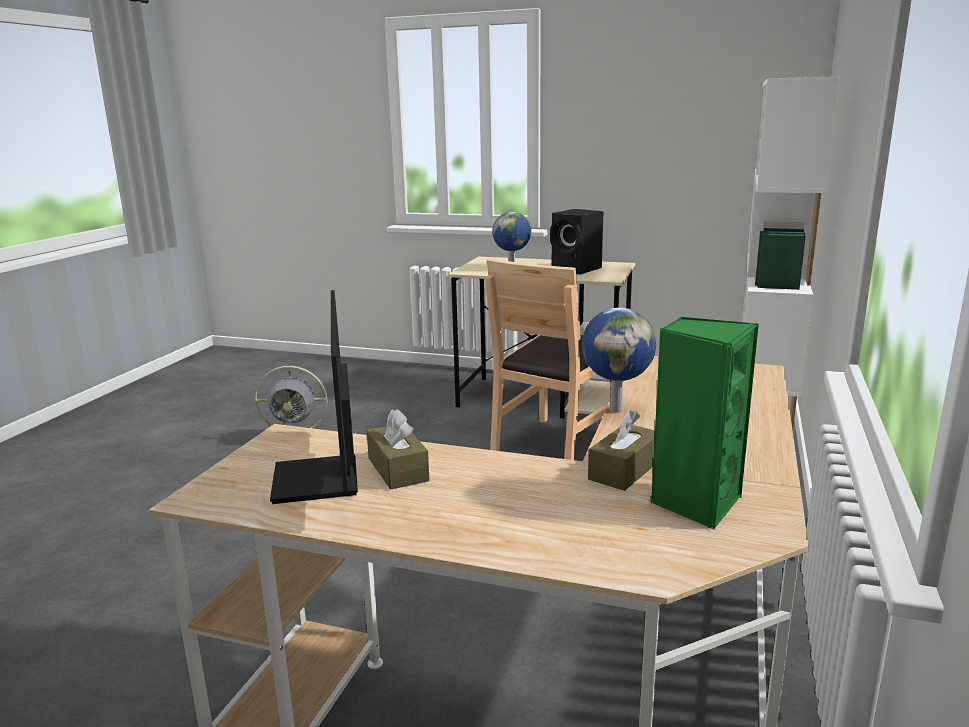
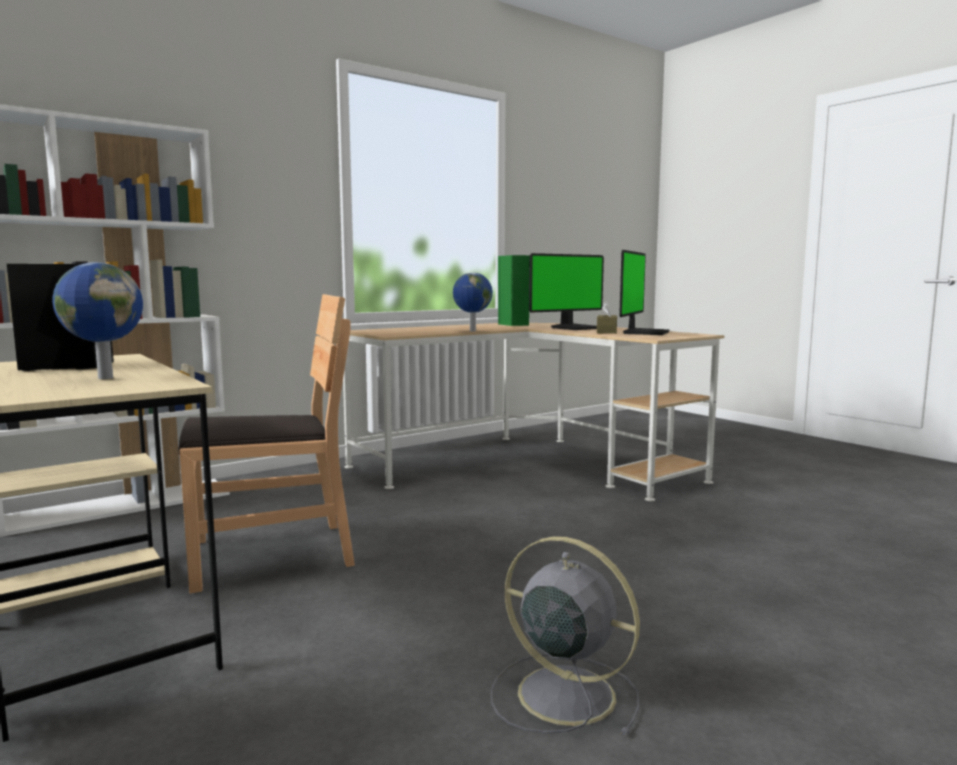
camera: 145 degrees left, 10 degrees down
brown tissue box [588,410,655,491] -> none
none -> monitor [529,253,604,330]

